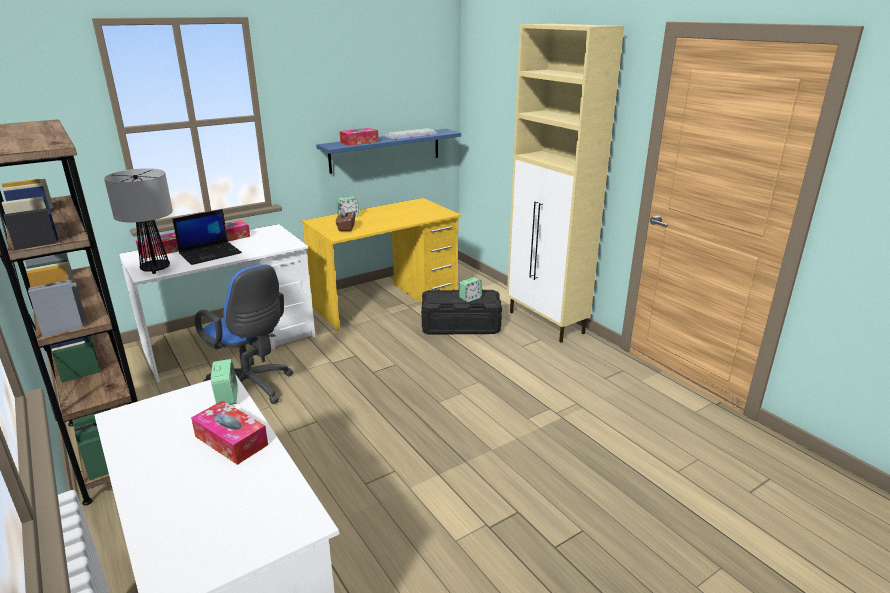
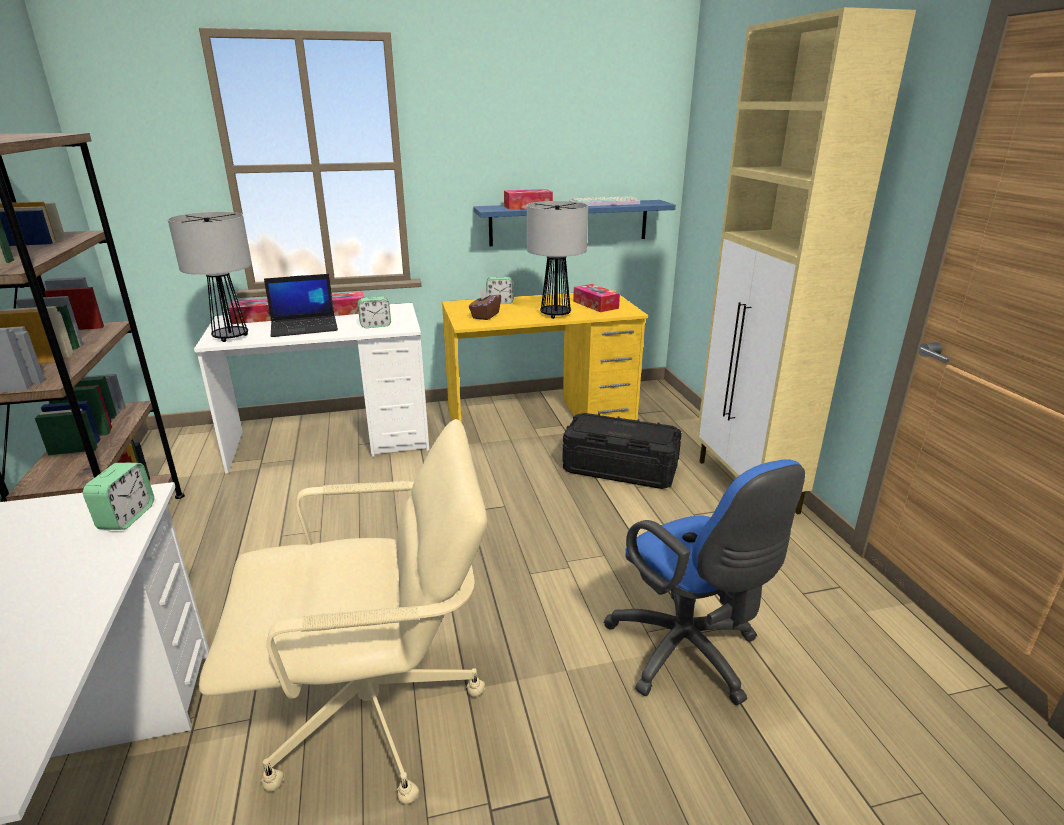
camera: 20 degrees right, 0 degrees up
tissue box [191,401,268,465] -> tissue box moved to [573,284,620,312]
blue office chair [195,264,293,404] -> blue office chair moved to [603,459,805,705]
alarm clock [459,277,482,302] -> alarm clock moved to [358,297,391,328]
none -> beige office chair [199,419,487,805]
none -> table lamp [527,201,588,319]

